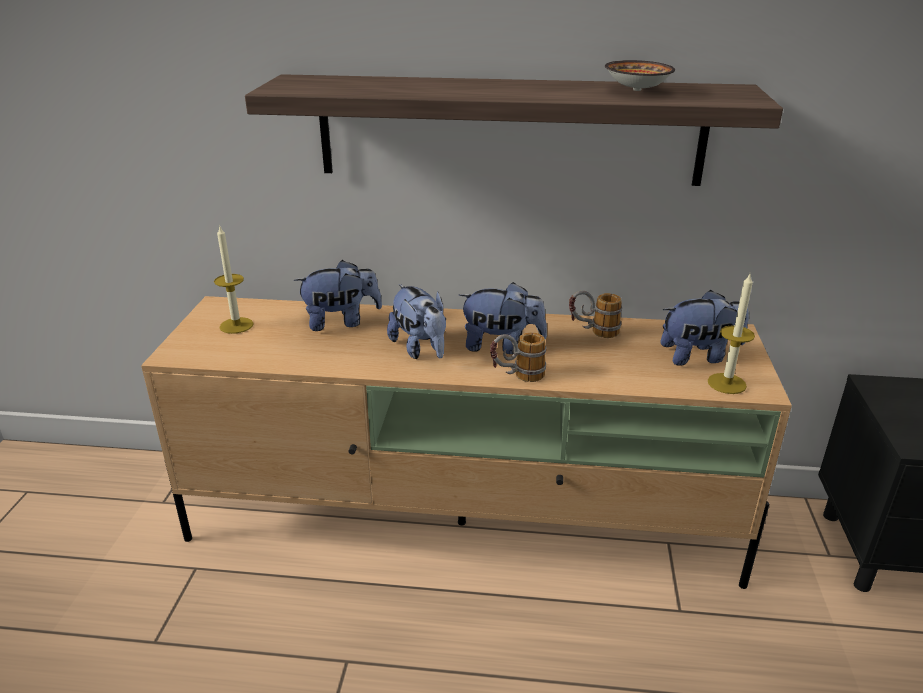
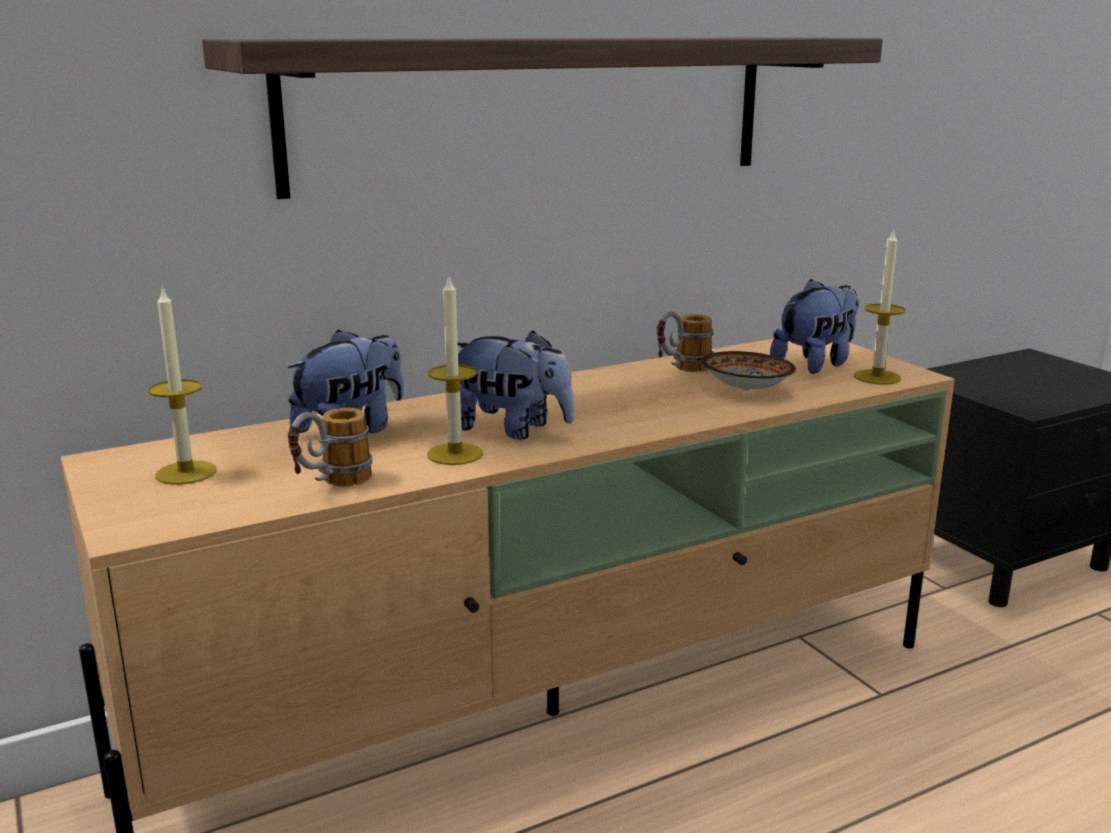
camera: 35 degrees left, 10 degrees down
plush toy [459,282,547,354] -> none
mug [490,332,546,382] -> mug moved to [288,408,372,487]
bowl [605,60,675,91] -> bowl moved to [702,351,796,391]
none -> candle [427,274,483,465]

